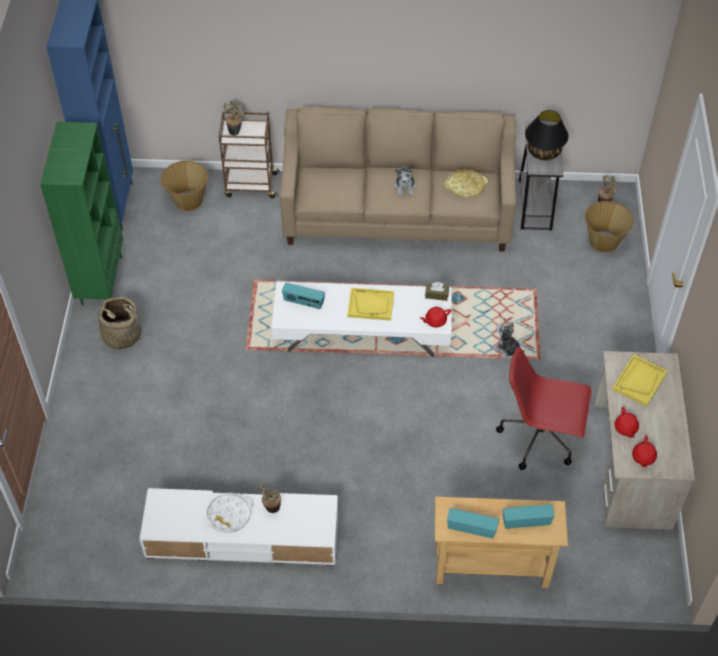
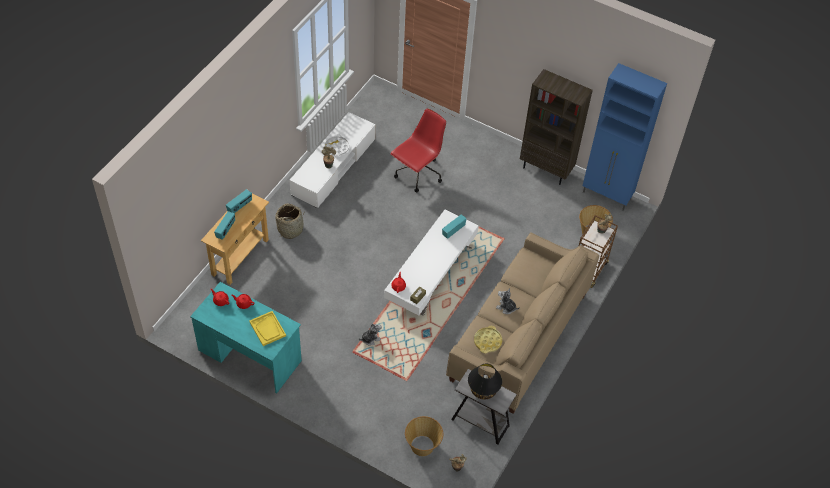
camera: 115 degrees right, 0 degrees up
green bookcase [40,122,123,306] -> brown bookcase [520,69,593,185]
basket [93,297,145,349] -> basket moved to [275,204,303,239]
yellow tray [347,288,394,321] -> none
red office chair [496,346,592,470] -> red office chair moved to [391,108,446,193]
beige desk [594,351,695,530] -> turquoise desk [190,282,302,394]

